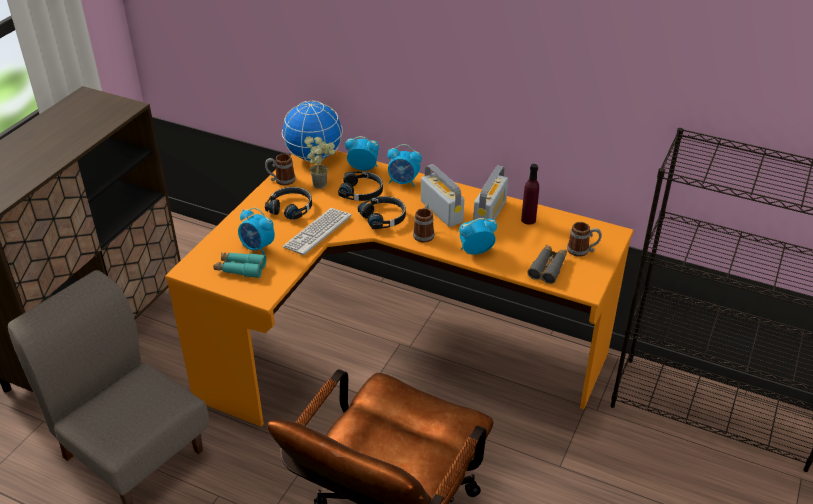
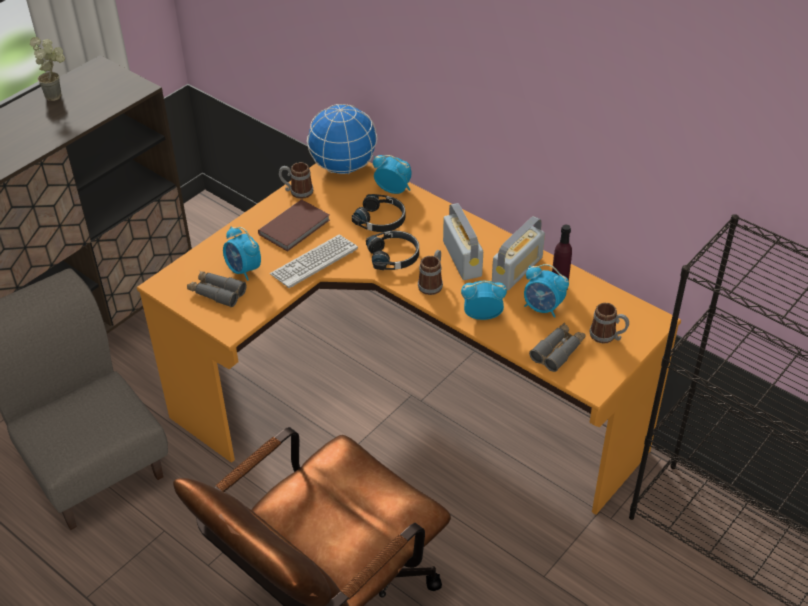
camera: 15 degrees right, 5 degrees up
turquoise binoculars [214,253,266,278] -> grey binoculars [187,271,247,307]
black headphones [265,187,312,220] -> brown book [258,199,330,252]
potted plant [305,136,335,189] -> potted plant moved to [30,37,65,101]
alarm clock [387,144,422,187] -> alarm clock moved to [524,264,569,318]

